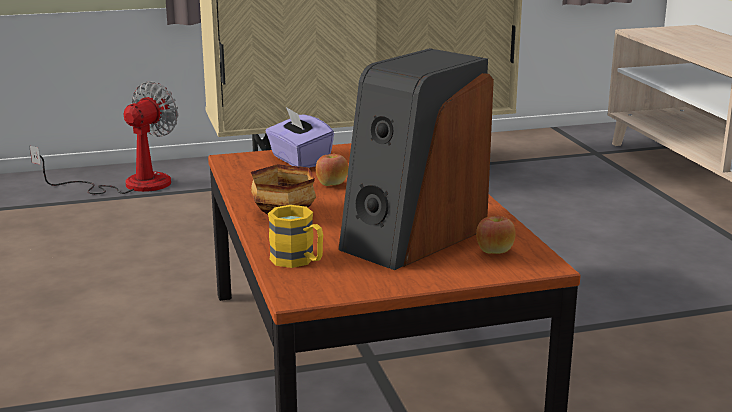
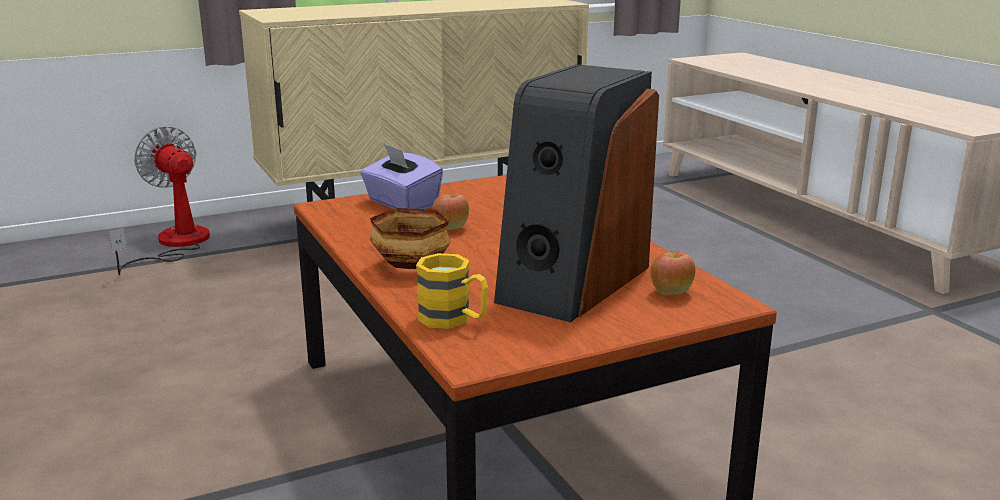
camera: 10 degrees left, 0 degrees up
fan [29,81,178,194] -> fan turned 60 degrees counterclockwise [109,126,210,275]

